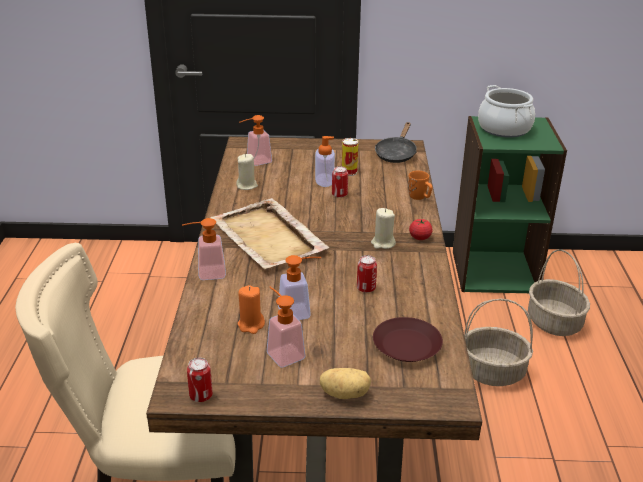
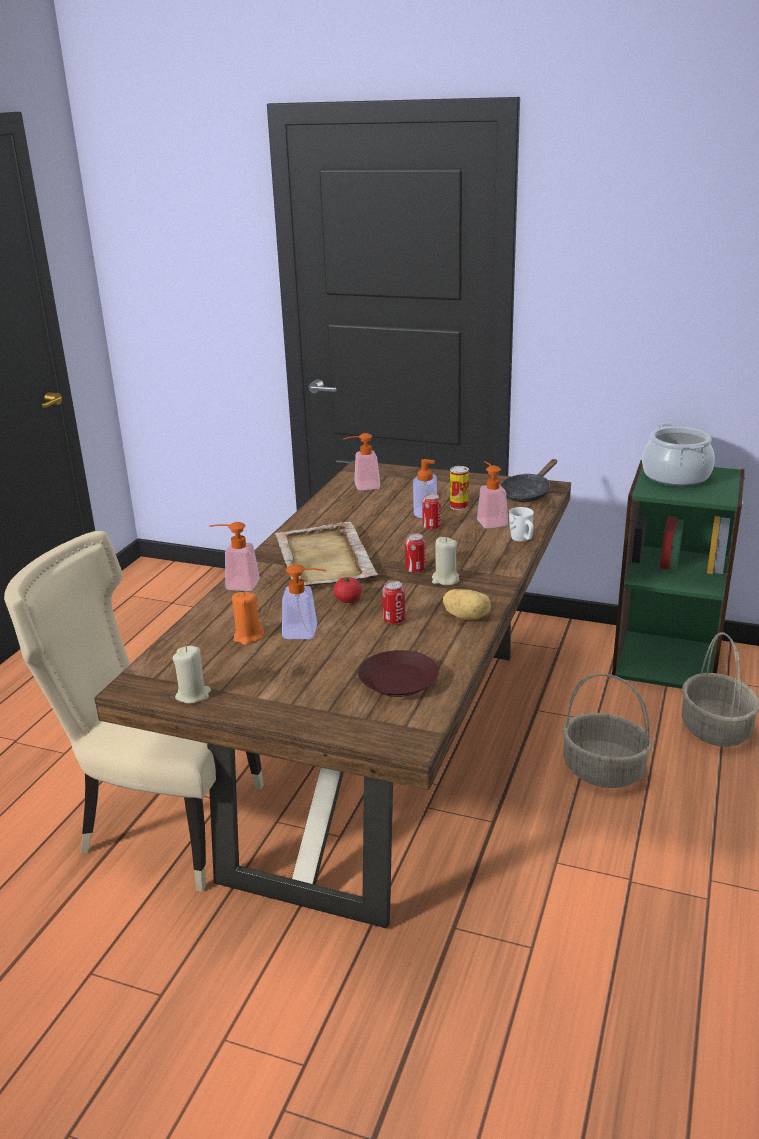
camera: 20 degrees right, 5 degrees down
can [187,358,213,402] -> can moved to [405,533,425,573]
beige candle [236,154,258,190] -> beige candle moved to [173,646,211,703]
soap dispenser [267,287,306,368] -> soap dispenser moved to [477,461,508,528]
potato [320,368,371,399] -> potato moved to [443,589,491,620]
orange mug [409,171,432,200] -> white mug [509,507,534,542]
tomato [409,219,433,240] -> tomato moved to [333,577,362,603]

